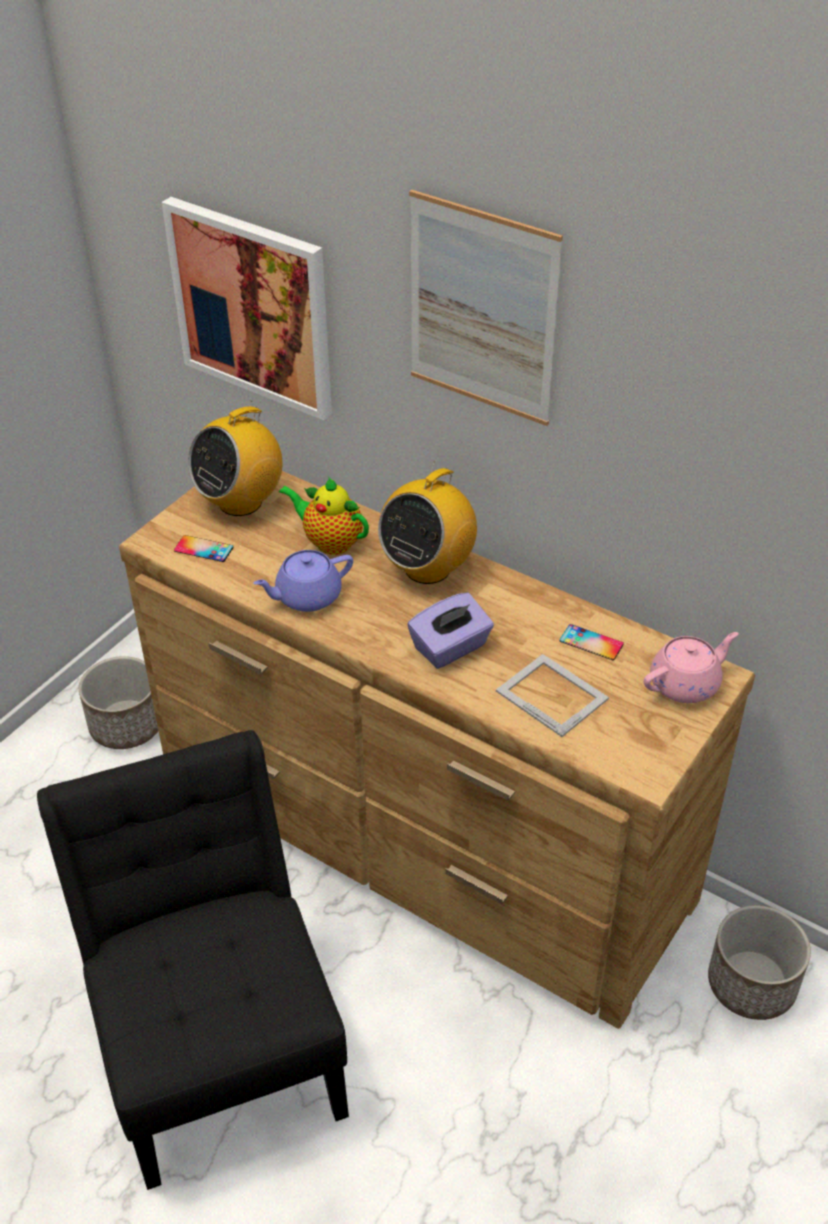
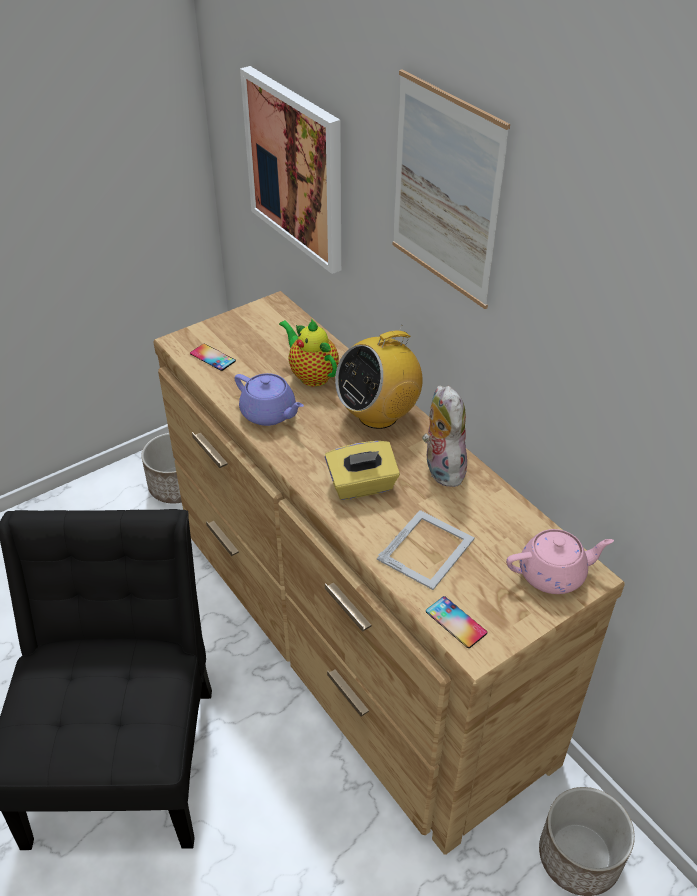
camera: 20 degrees right, 0 degrees up
radio [188,401,282,516] -> none
purple teapot [253,550,353,612] -> purple teapot turned 135 degrees counterclockwise [235,373,304,426]
purple tissue box [407,592,494,669] -> yellow tissue box [325,441,400,500]
picture frame [496,654,609,737] -> picture frame turned 60 degrees clockwise [377,510,475,590]
phone [560,624,624,660] -> phone moved to [426,596,487,648]
none -> plush toy [422,386,467,487]

